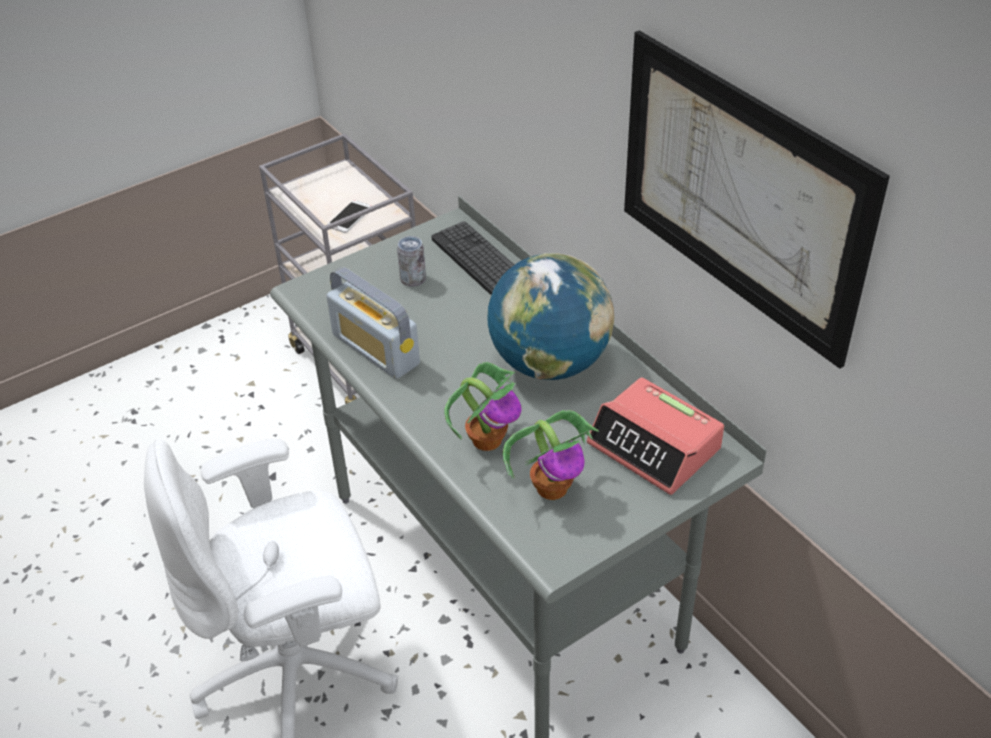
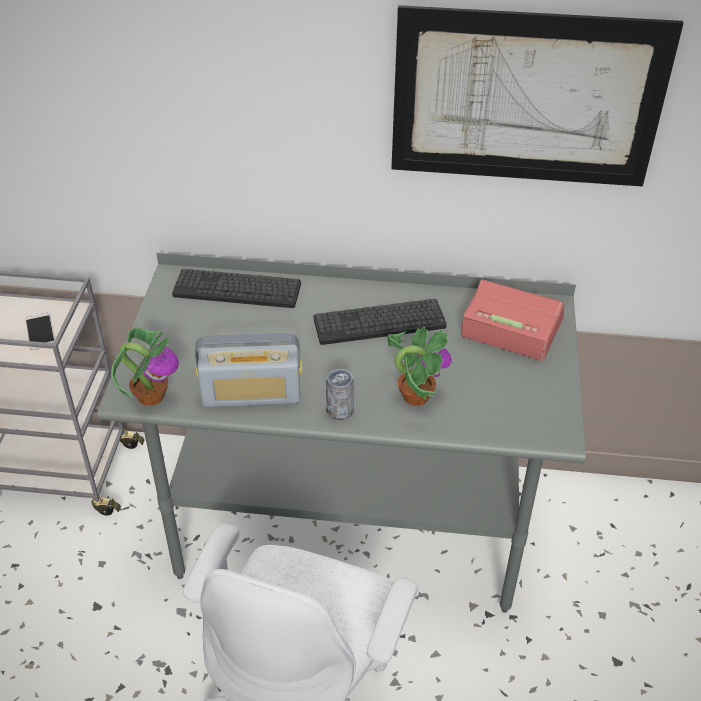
camera: 50 degrees left, 0 degrees up
can [397,236,426,287] -> can moved to [326,369,354,420]
globe [487,253,614,380] -> keyboard [314,299,447,345]
potted plant [503,410,599,500] -> potted plant moved to [111,327,179,406]
alarm clock [587,377,724,495] -> alarm clock turned 150 degrees counterclockwise [461,279,564,361]

